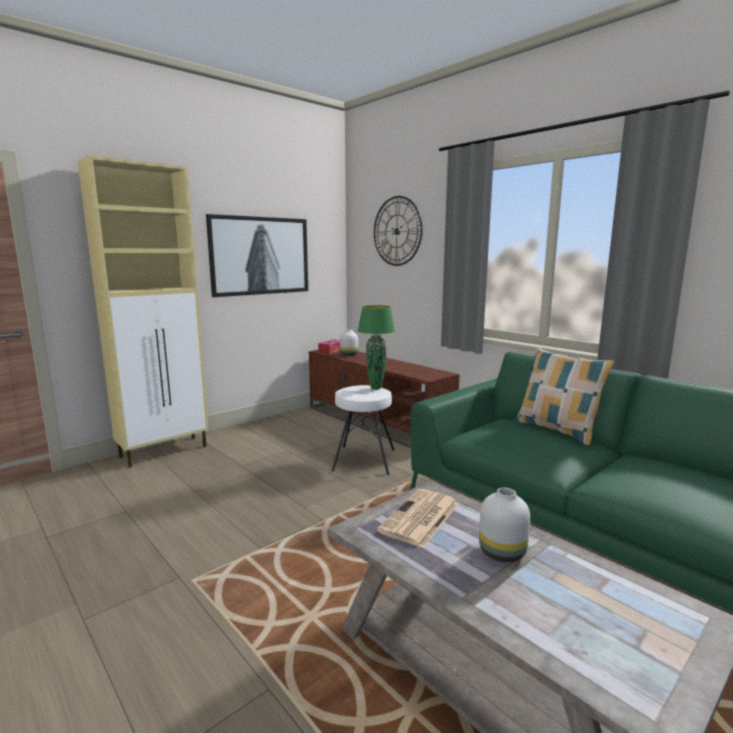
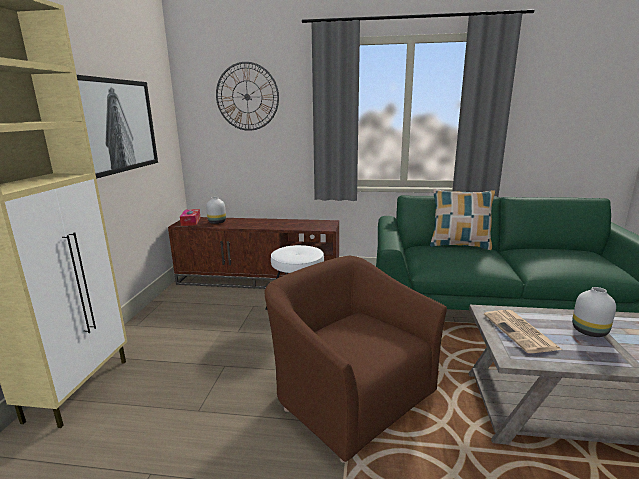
camera: 40 degrees left, 5 degrees up
green table lamp [358,305,395,389] -> none
none -> brown armchair [265,256,447,463]

